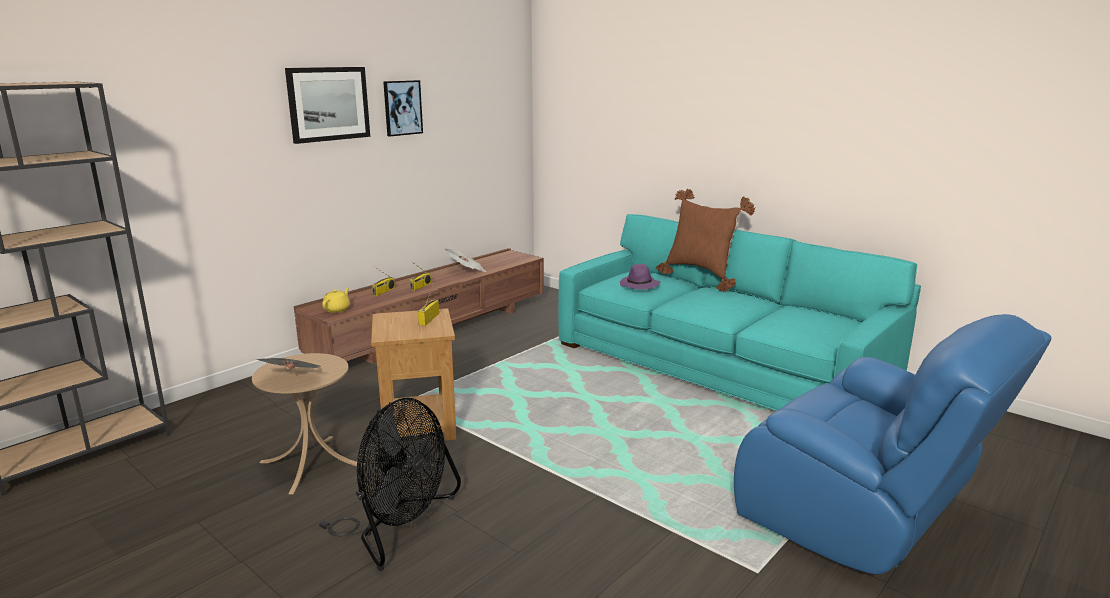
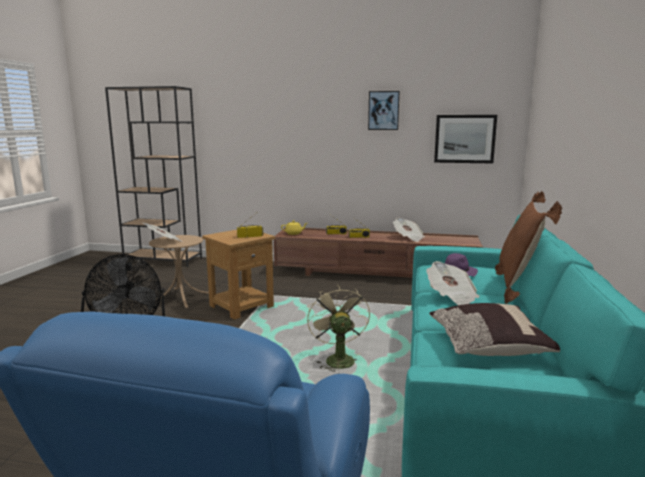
camera: 60 degrees right, 5 degrees down
picture [285,67,370,144] -> picture moved to [434,115,497,163]
none -> beige fan [307,285,370,374]
none -> newspaper [426,261,480,305]
none -> pillow [429,303,560,356]

